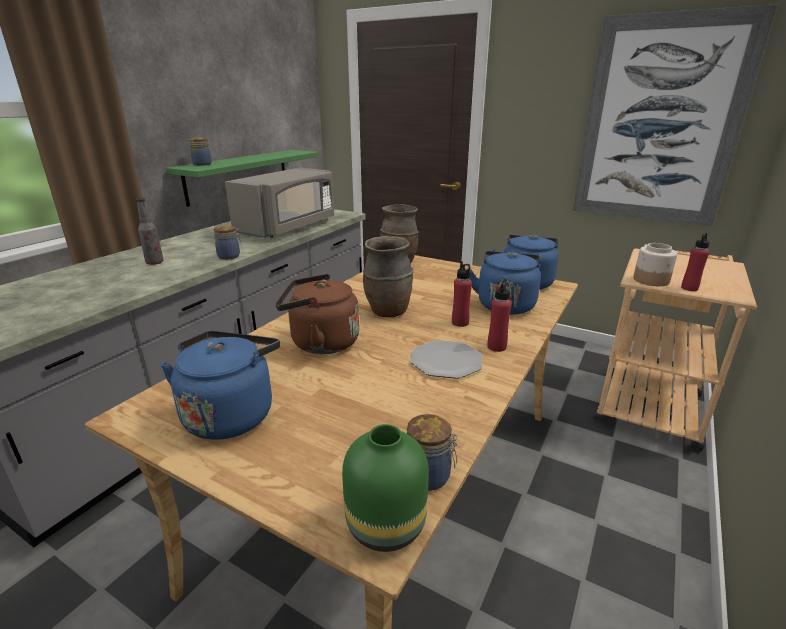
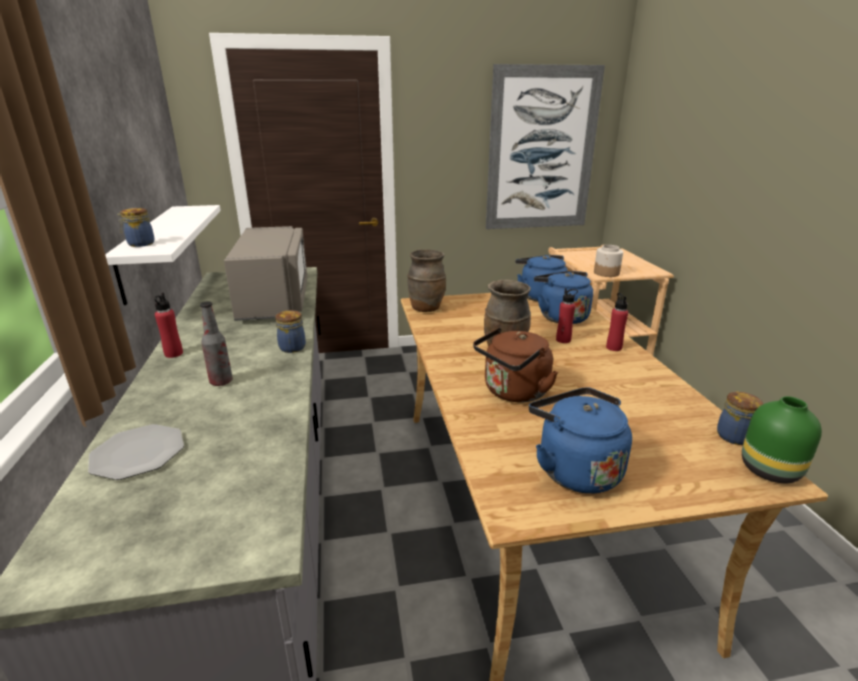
camera: 40 degrees left, 0 degrees up
green shelf [166,150,319,207] -> white shelf [105,205,221,305]
plate [410,340,482,379] -> plate moved to [88,424,184,480]
red bottle [681,233,710,291] -> red bottle moved to [154,293,183,358]

